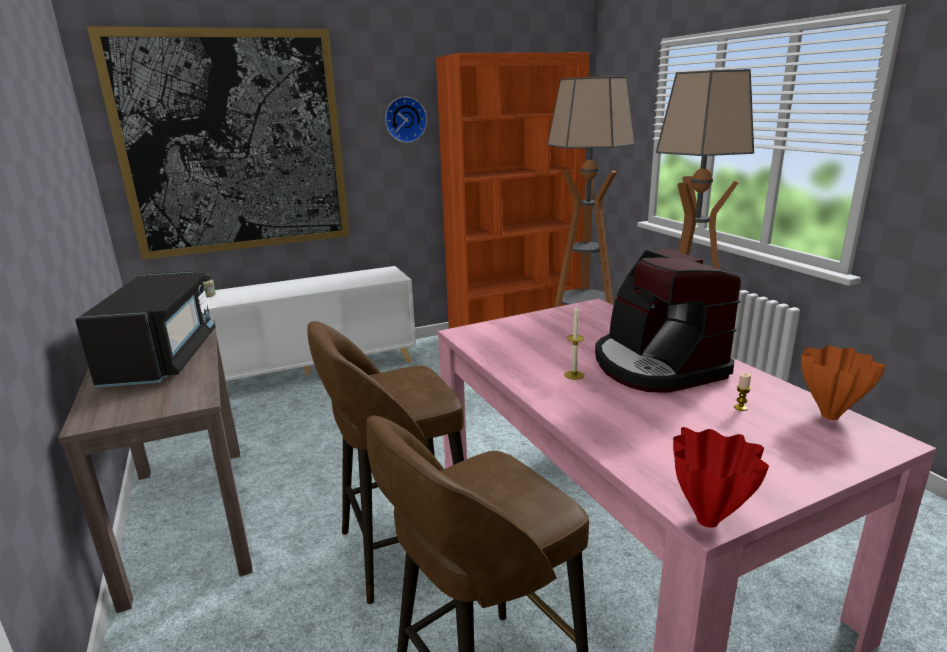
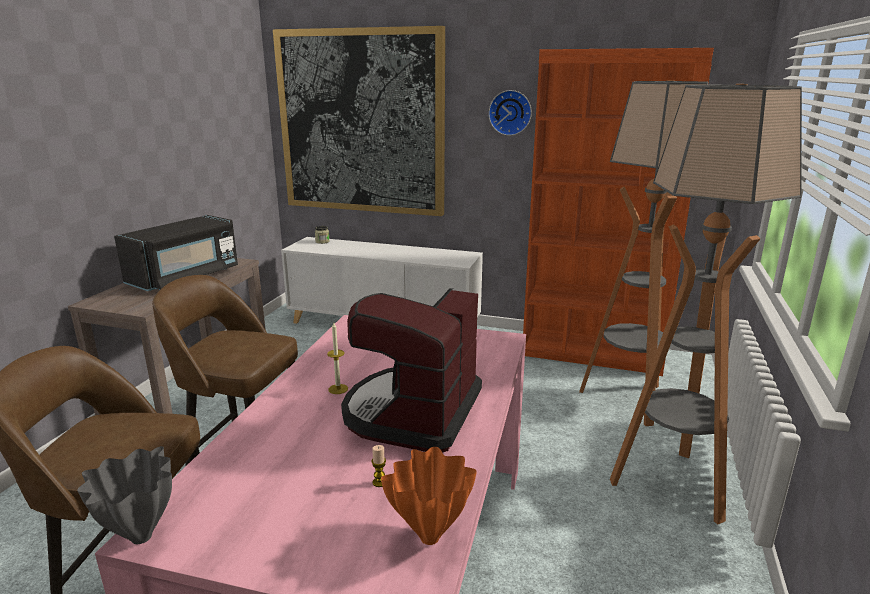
camera: 40 degrees right, 0 degrees up
red vase [673,427,769,528] -> grey vase [77,446,172,544]

